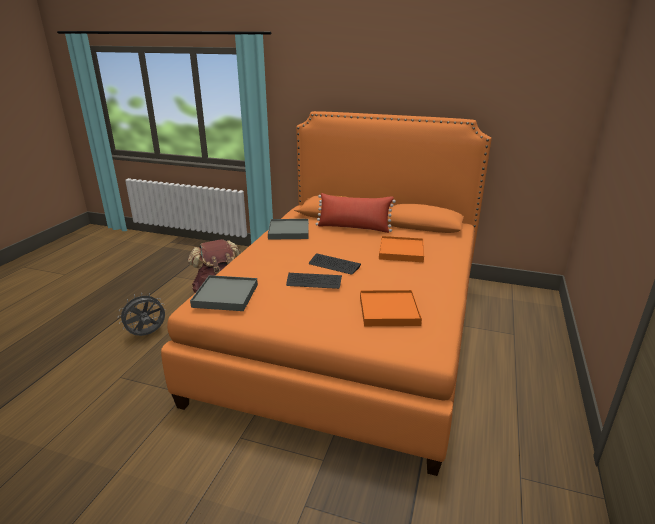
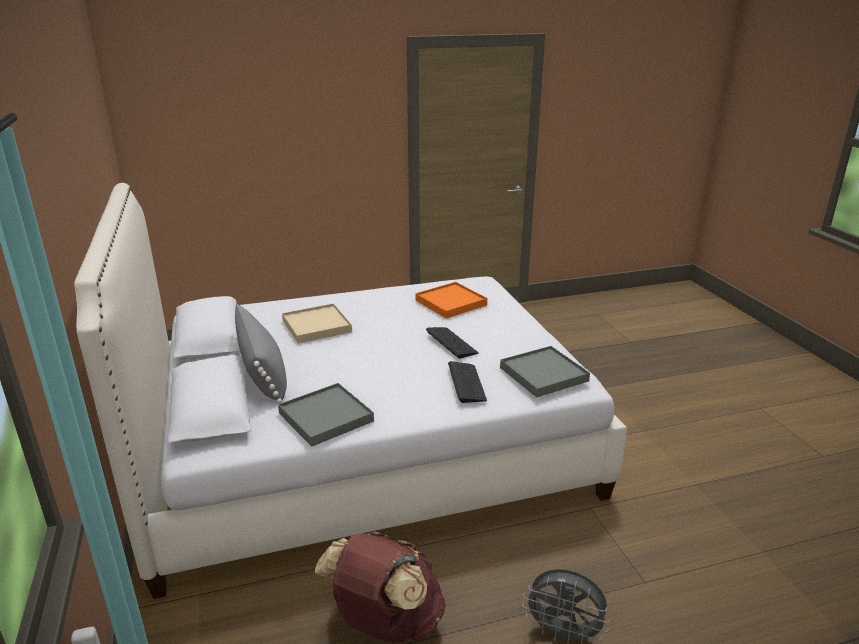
camera: 125 degrees left, 0 degrees up
orange bed [161,111,492,476] -> white bed [74,183,627,599]
keyboard [309,253,361,275] -> keyboard moved to [448,361,487,403]
red pillow [316,193,396,233] -> grey pillow [235,304,287,404]
orange tray [379,236,424,262] -> beige tray [282,303,352,343]

